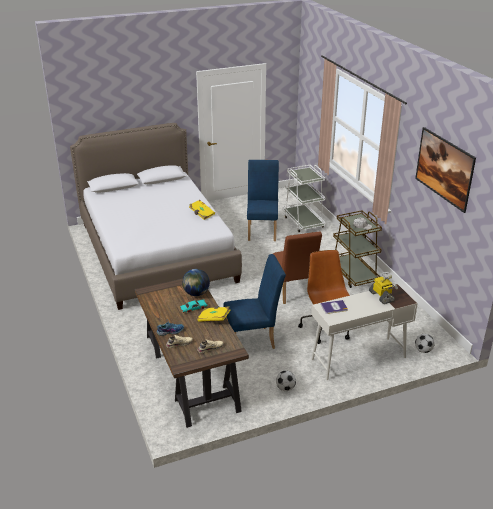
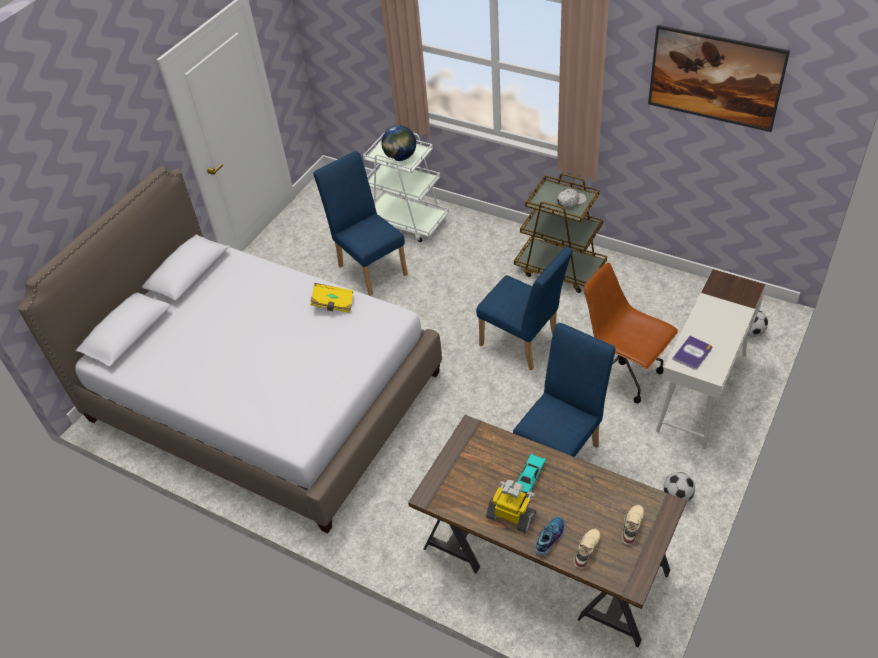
camera: 35 degrees left, 15 degrees up
globe [182,269,210,296] -> globe moved to [381,125,416,161]
yellow book [197,306,231,322] -> none
brown chair [273,231,322,304] -> blue chair [476,246,573,370]
toy robot [369,272,398,304] -> toy robot moved to [486,480,536,533]

